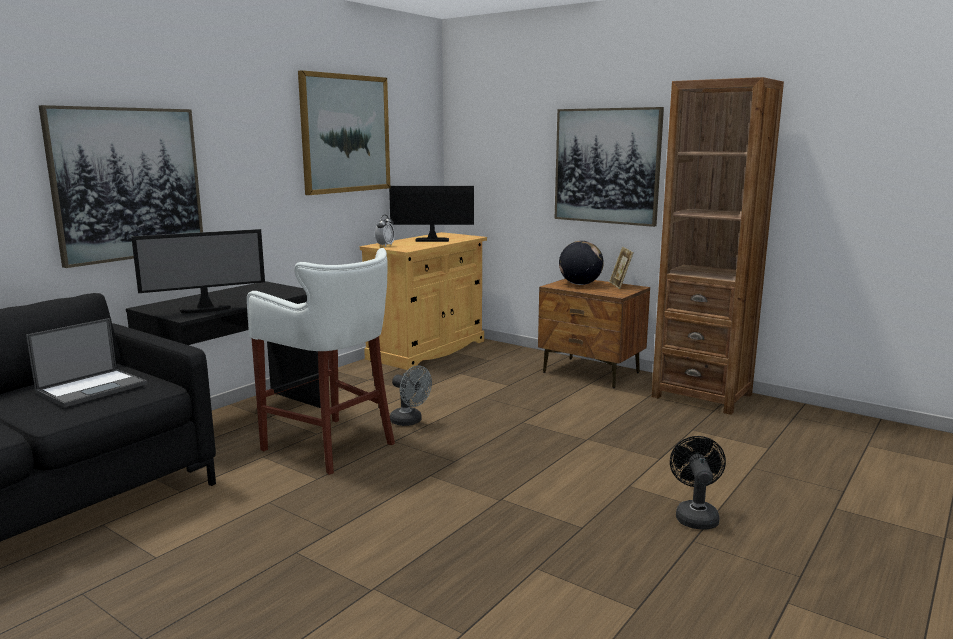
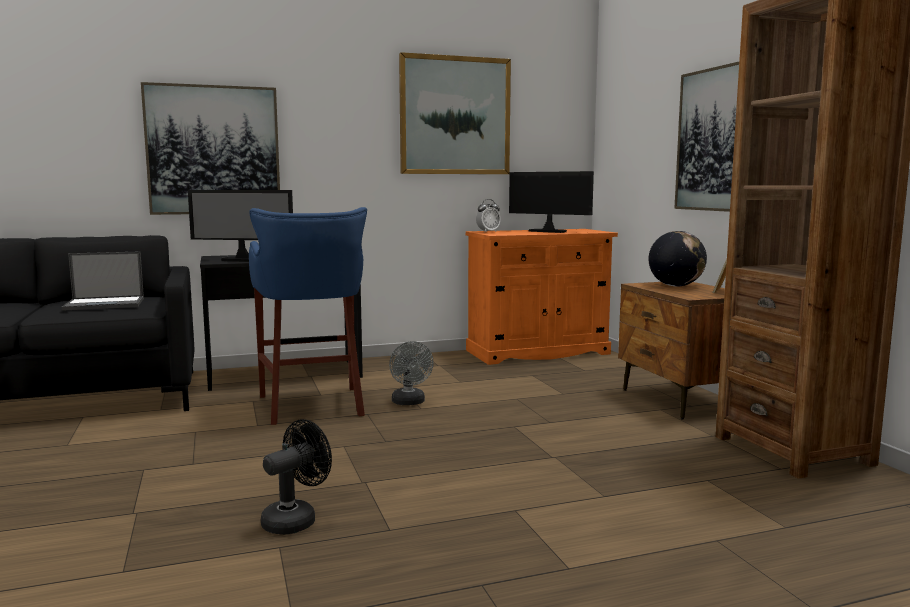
camera: 35 degrees right, 5 degrees down
white stool [247,248,395,475] -> blue stool [249,207,367,425]
beige cabinet [360,232,487,370] -> orange cabinet [466,229,618,365]
black fan [670,436,726,530] -> black fan moved to [261,419,332,535]

